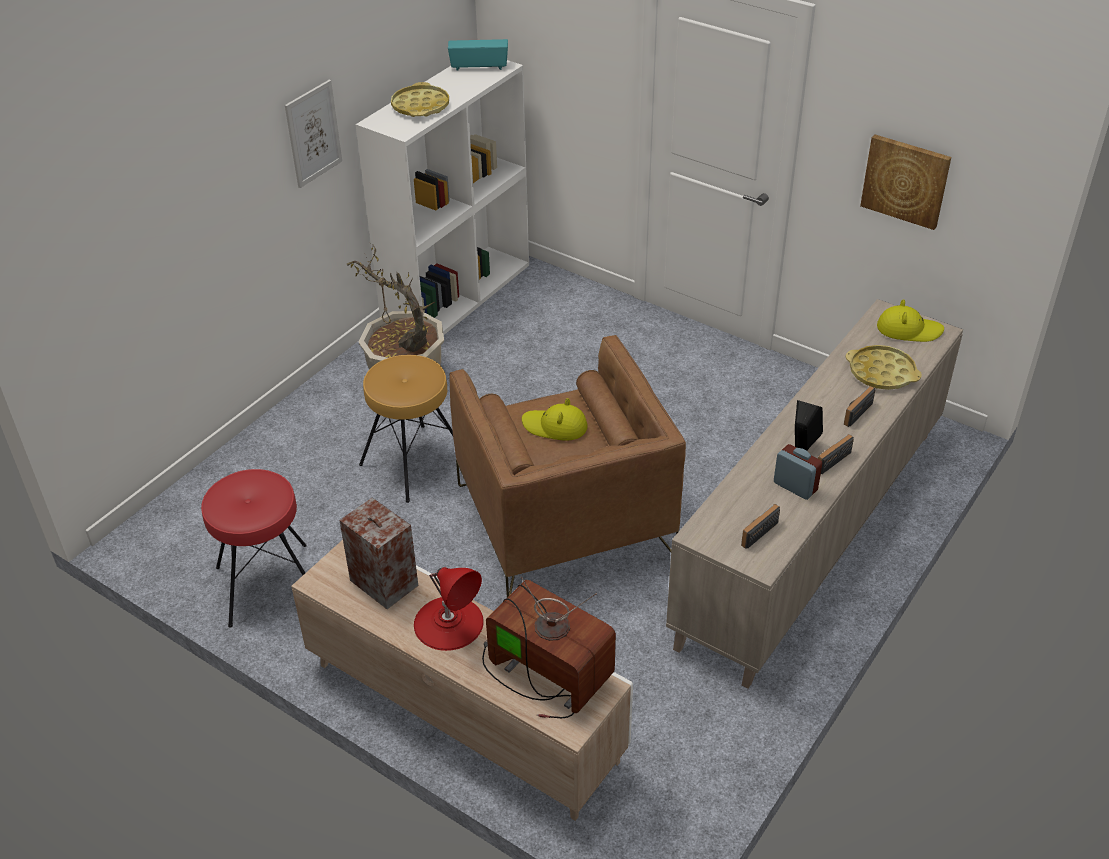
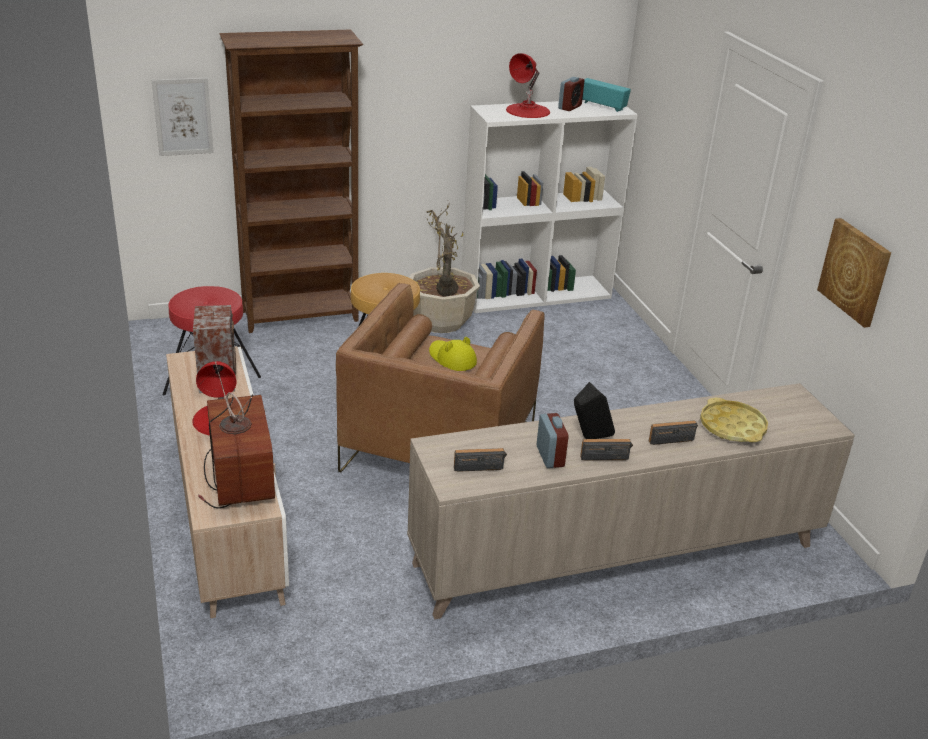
camera: 35 degrees right, 10 degrees down
picture [285,80,342,188] -> picture moved to [152,78,214,156]
yellow tray [391,82,449,117] -> red table lamp [506,53,550,118]
yellow hat [877,300,944,342] -> none
none -> brown bookcase [219,30,363,333]
none -> alarm clock [558,77,584,111]

